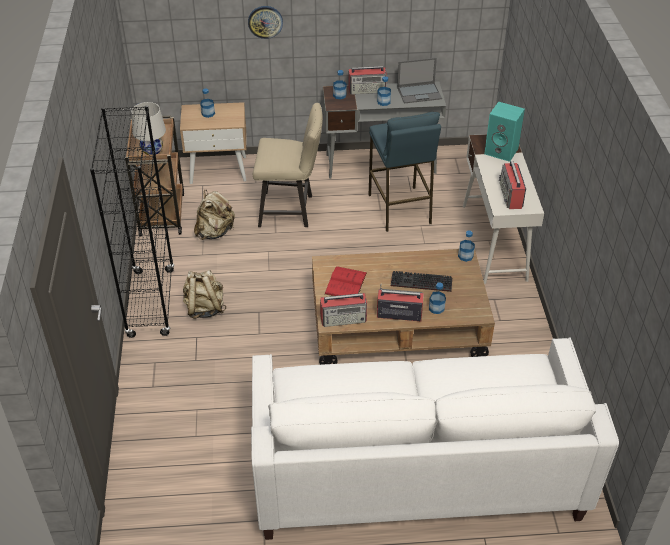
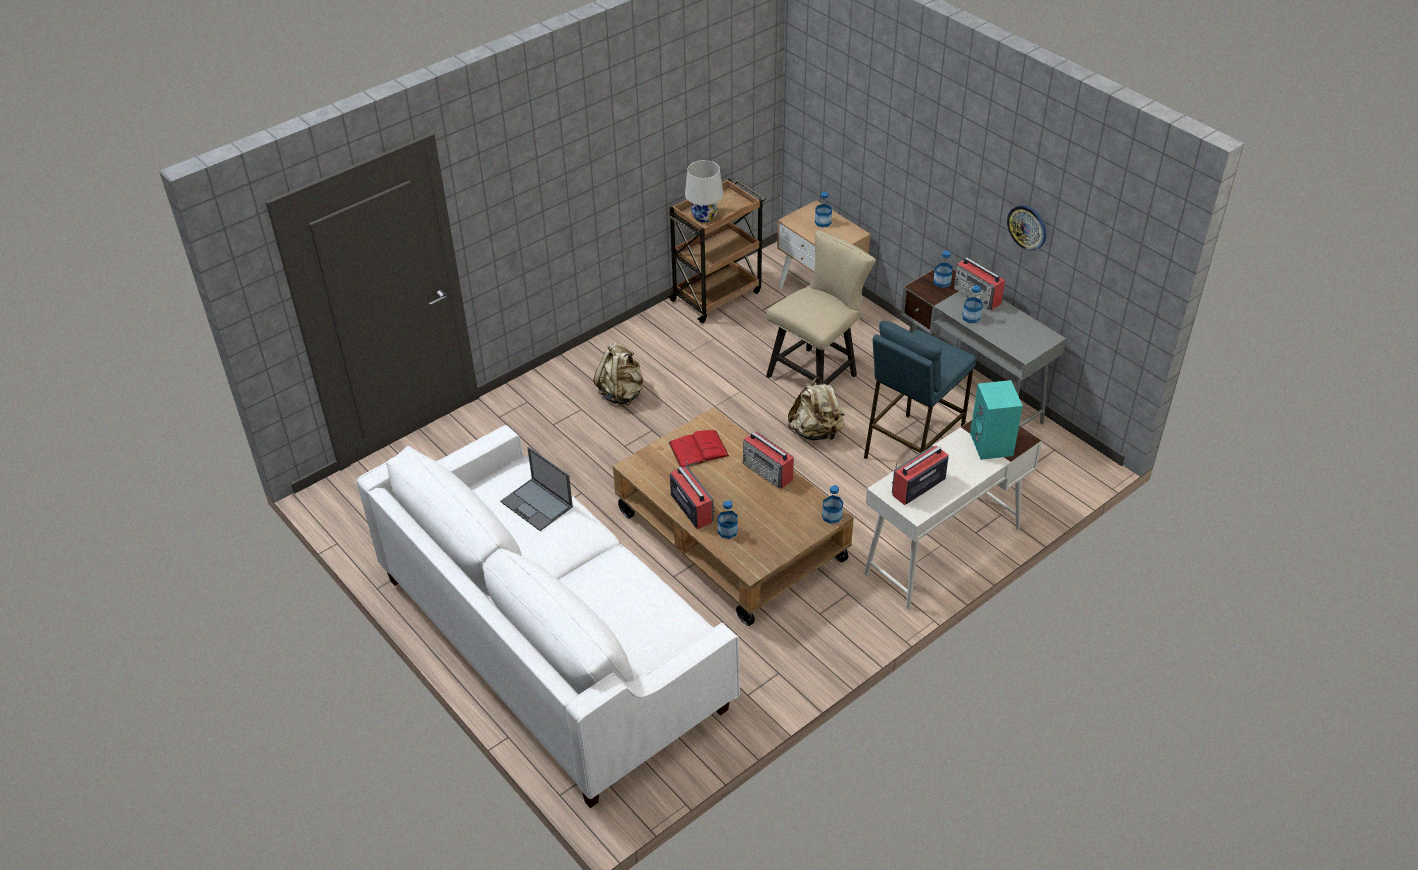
camera: 55 degrees right, 0 degrees up
black bookcase [90,105,175,338] -> none
beige backpack [194,190,235,240] -> beige backpack moved to [788,377,845,440]
wall clock [248,6,283,39] -> wall clock moved to [1007,205,1046,251]
beige chair [253,103,323,227] -> beige chair turned 105 degrees counterclockwise [766,230,876,385]
radio [320,293,367,327] -> radio moved to [743,432,794,488]
keyboard [391,271,452,292] -> none
laptop [397,58,442,103] -> laptop moved to [500,447,573,531]

